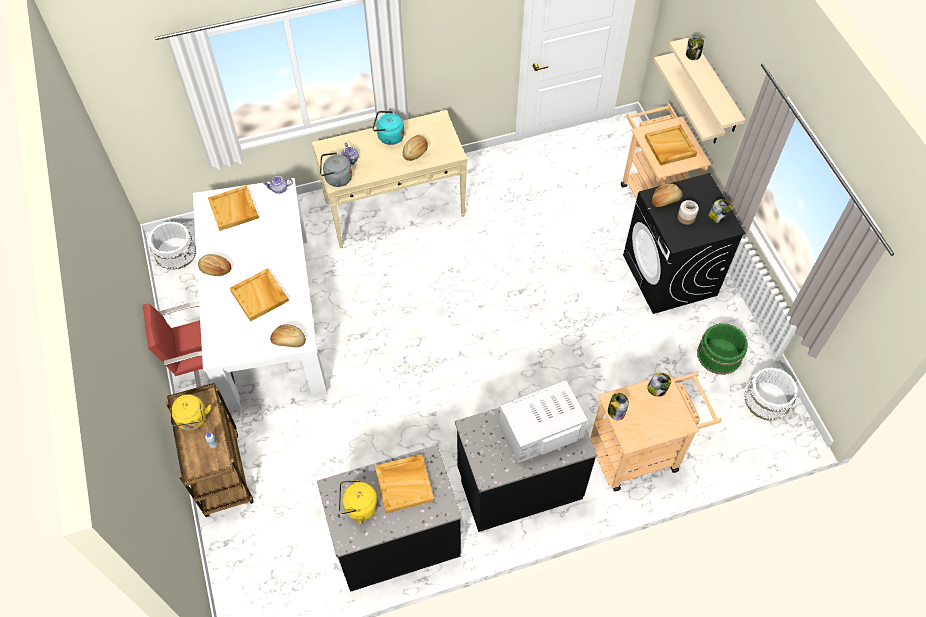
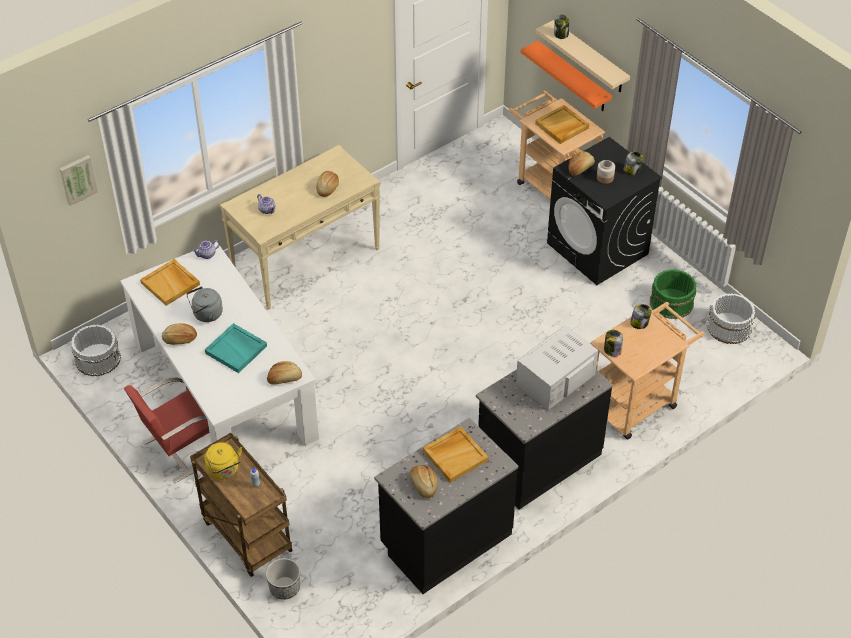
camera: 20 degrees left, 10 degrees down
beige tray [230,268,289,322] -> turquoise tray [205,323,267,373]
grey kettle [320,152,352,187] -> grey kettle moved to [186,286,223,322]
yellow kettle [339,480,378,524] -> bread [410,465,438,498]
turquoise kettle [372,111,404,145] -> none
beige shelf [654,53,726,144] -> orange shelf [521,41,612,111]
none -> picture [59,155,98,206]
none -> planter [266,558,300,600]

